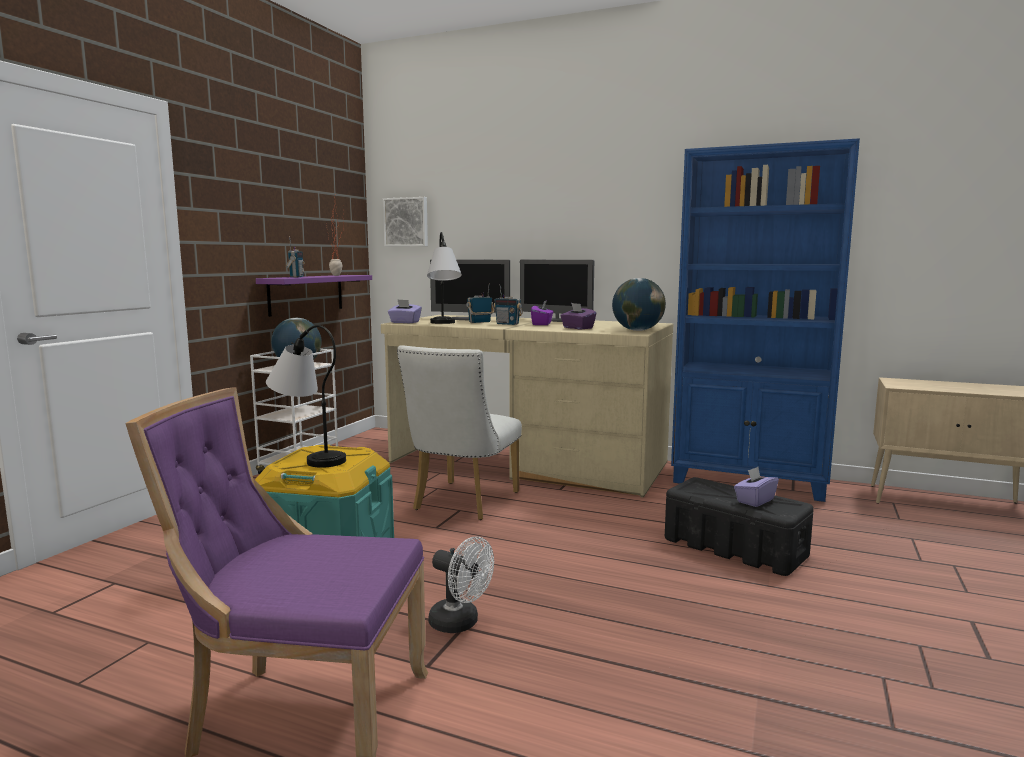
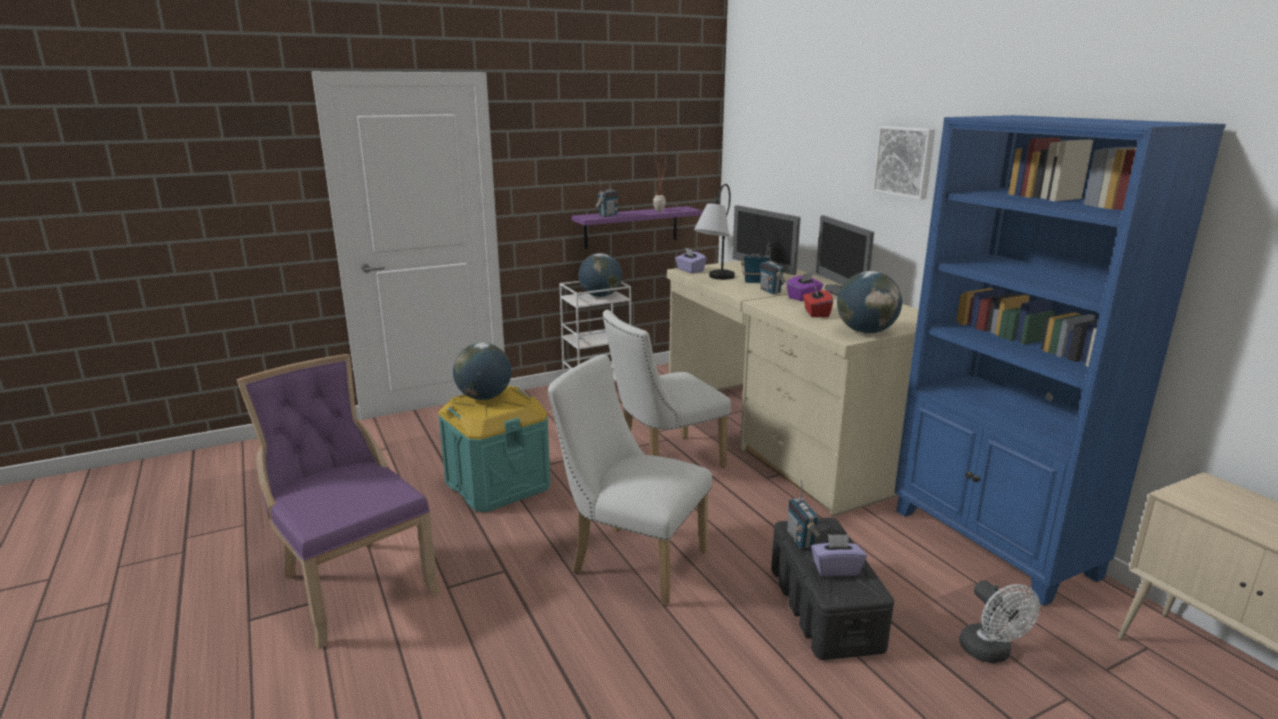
camera: 40 degrees right, 10 degrees up
table lamp [266,325,346,468] -> globe [453,343,511,400]
picture [383,197,428,247] -> picture moved to [872,126,935,200]
white fan [429,537,494,633] -> white fan moved to [959,580,1040,663]
purple tissue box [560,303,596,329] -> red tissue box [803,286,833,317]
none -> white chair [547,355,712,606]
none -> radio [787,480,821,548]

